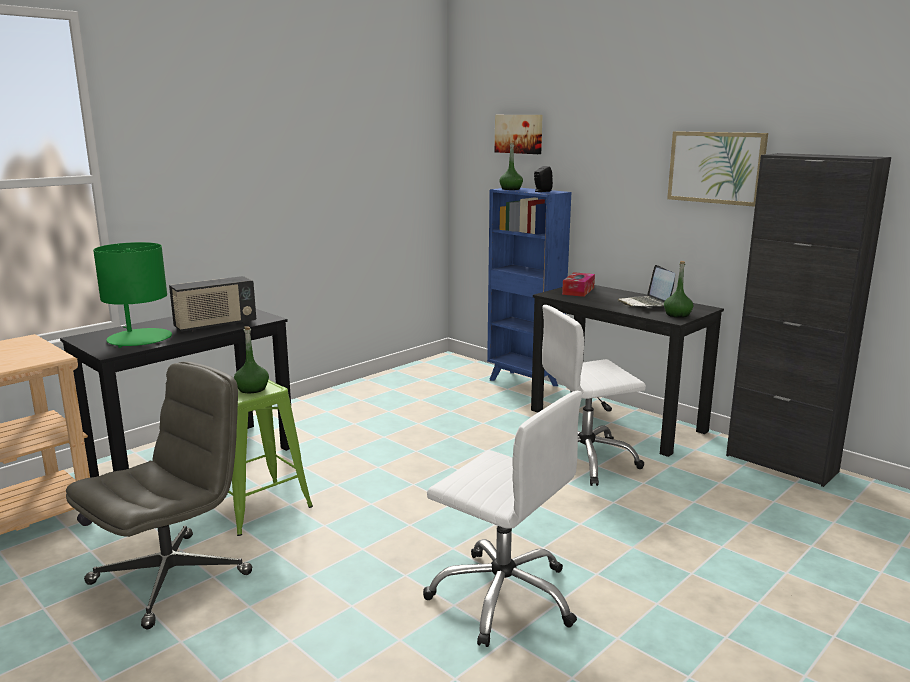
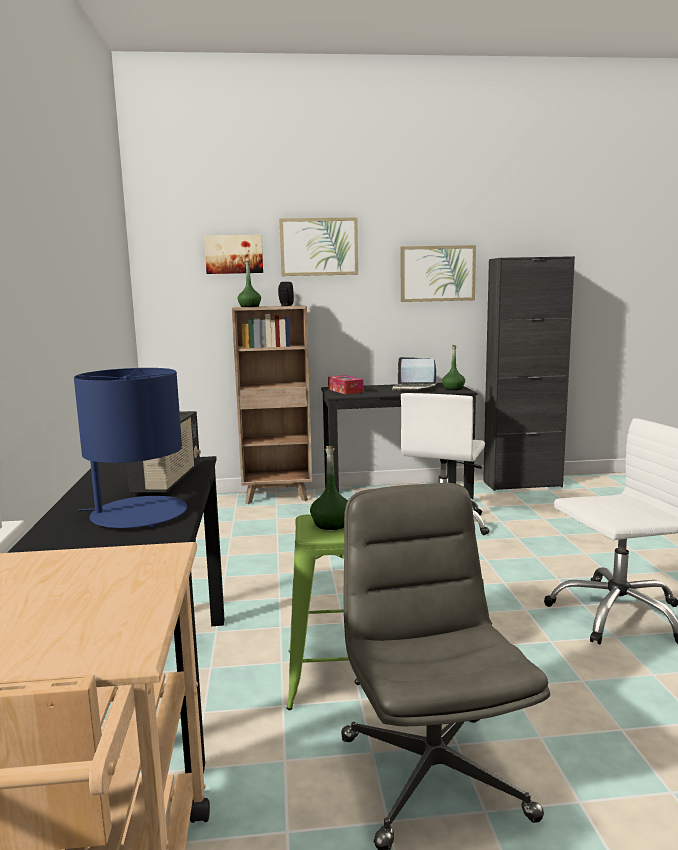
camera: 50 degrees left, 5 degrees down
green table lamp [93,242,172,348] -> blue table lamp [74,368,187,528]
blue bookcase [487,188,571,386] -> brown bookcase [232,305,312,504]
none -> picture [279,217,358,276]

